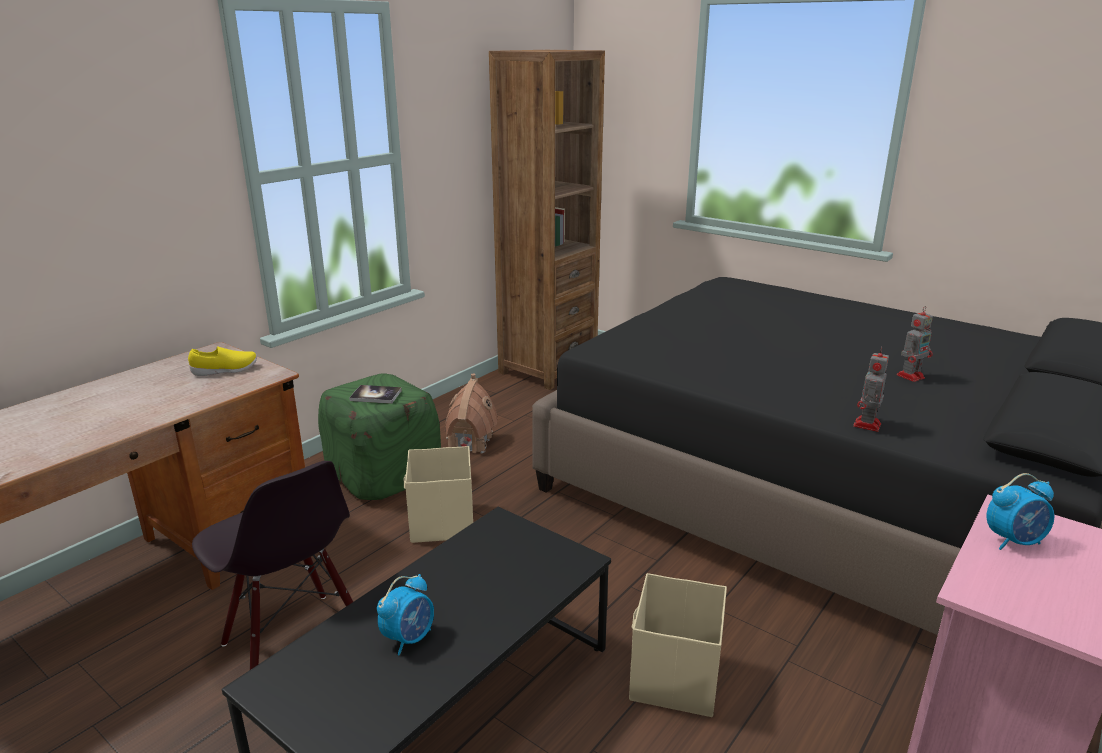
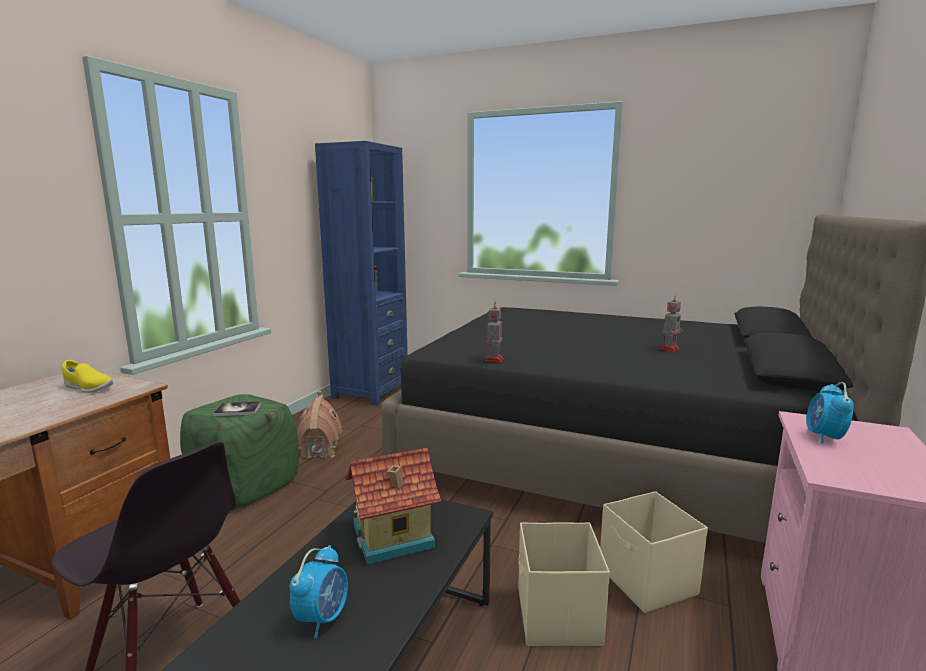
camera: 15 degrees left, 10 degrees down
yellow shoe [188,346,257,376] -> yellow shoe turned 60 degrees clockwise [62,360,113,393]
beige storage box [403,446,473,543] -> beige storage box moved to [600,491,708,613]
brown bookcase [489,50,605,390] -> blue bookcase [315,141,408,406]
toy robot [853,347,889,432] -> toy robot moved to [485,302,504,362]
alarm clock [987,473,1054,550] -> alarm clock turned 135 degrees clockwise [806,382,854,444]
none -> toy house [345,448,442,564]

